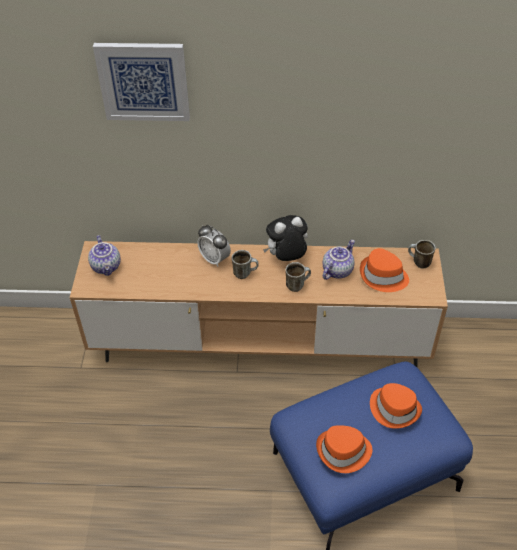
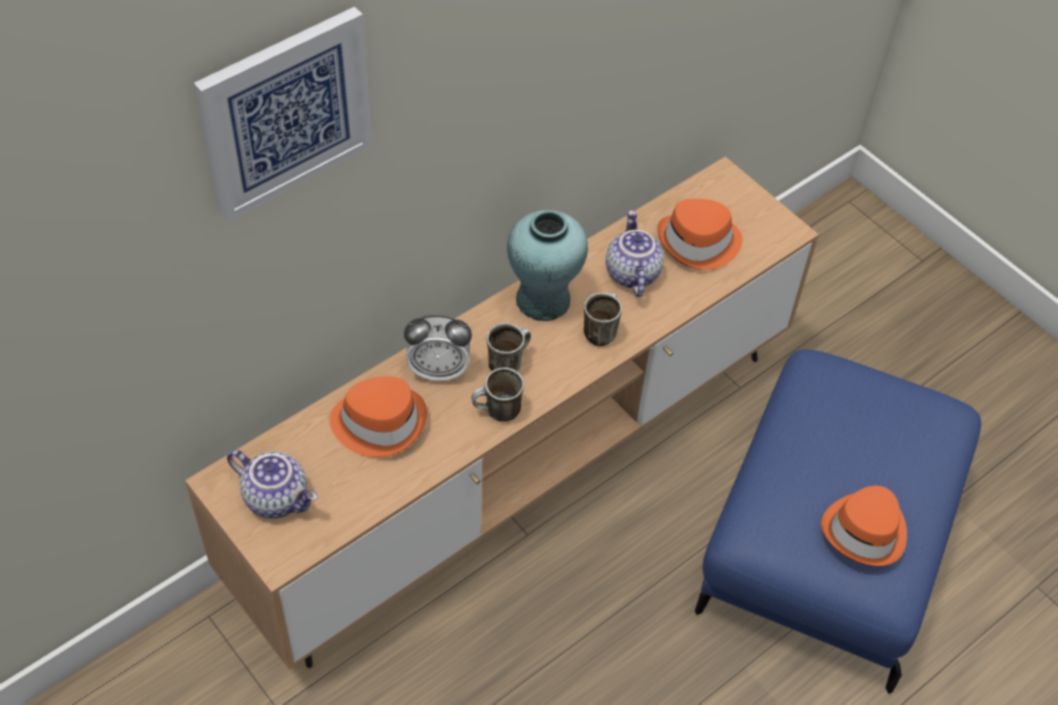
camera: 45 degrees left, 5 degrees up
plush toy [263,215,308,261] -> turquoise vase [507,210,588,321]
orange hat [370,383,422,429] -> orange hat moved to [329,376,427,458]
mug [408,240,436,269] -> mug moved to [471,367,524,422]

